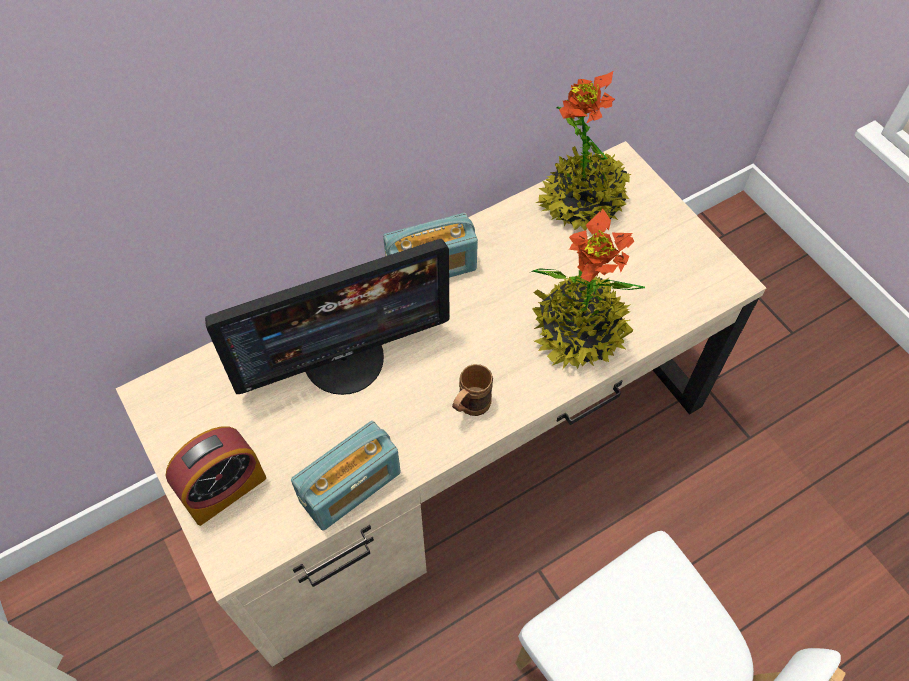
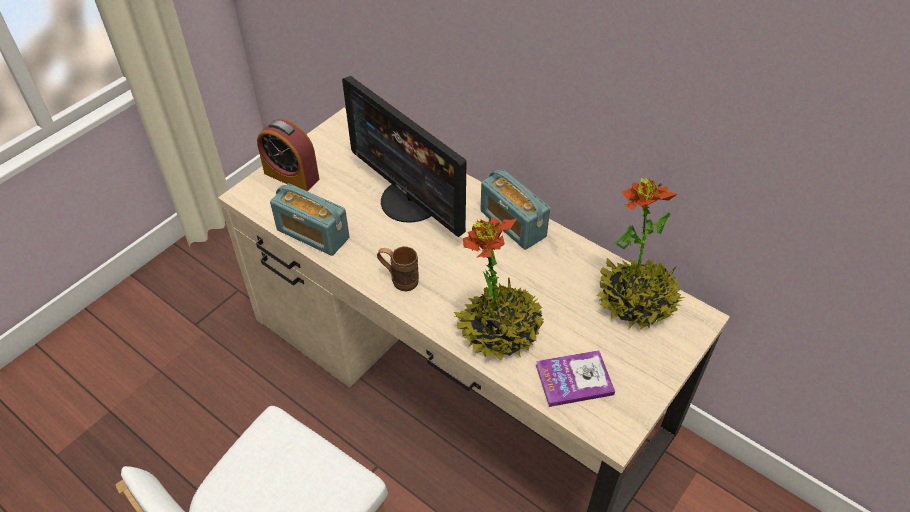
camera: 70 degrees right, 10 degrees down
none -> book [536,350,615,407]

